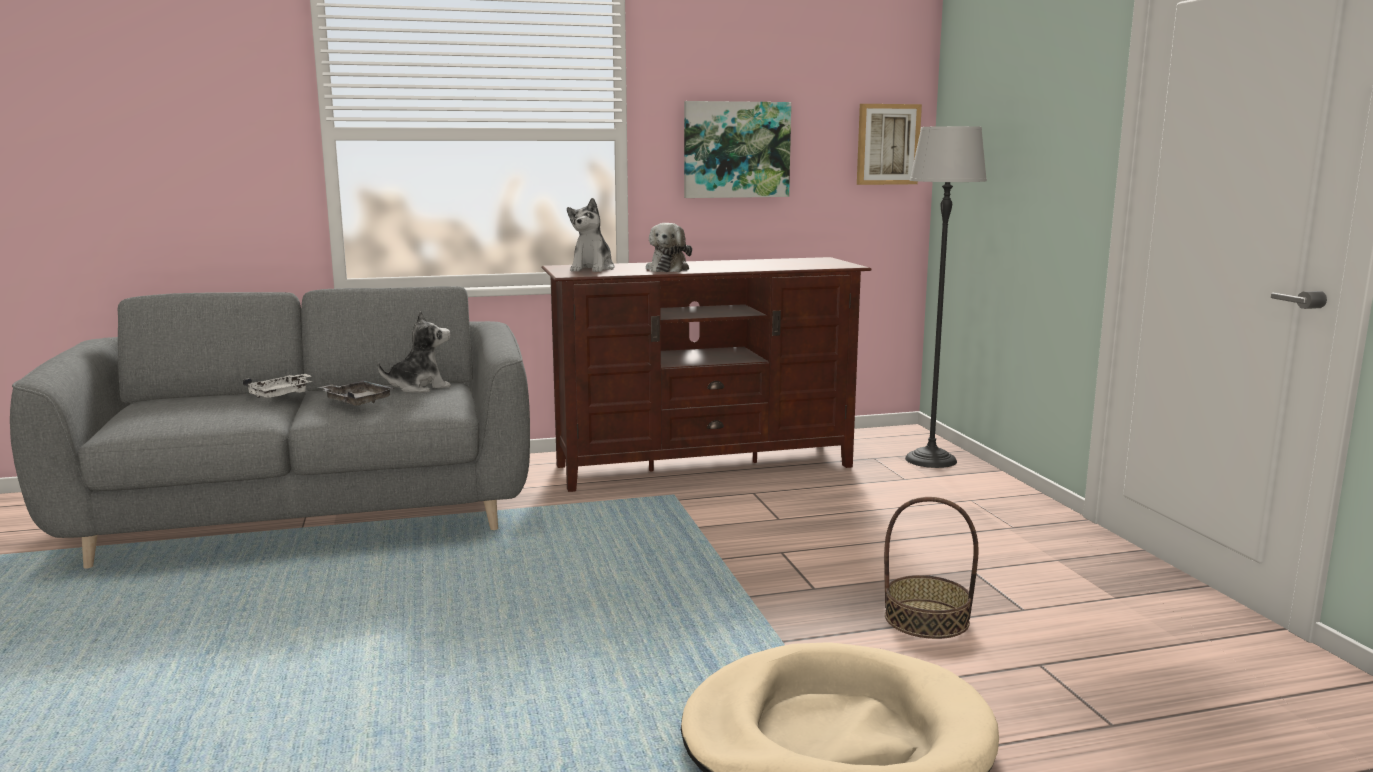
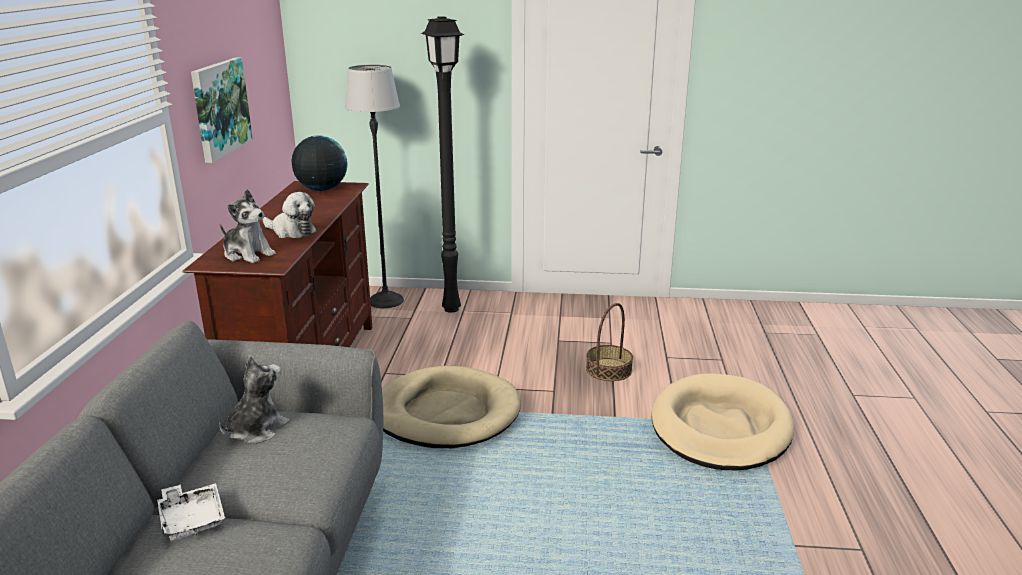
camera: 70 degrees left, 10 degrees up
grey tray [318,380,395,406] -> none
plush toy [377,311,451,393] -> plush toy turned 45 degrees clockwise [219,356,290,444]
picture [857,104,922,185] -> none
none -> globe [292,136,347,191]
none -> beige dog bed [382,366,520,448]
none -> black floor lamp [421,16,464,313]

